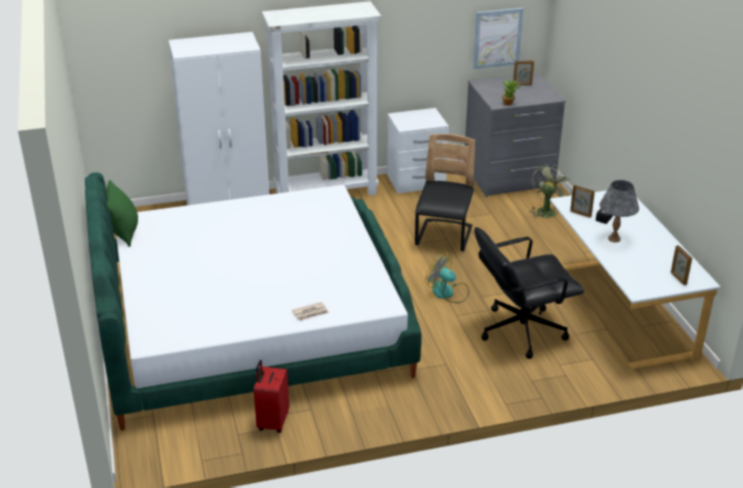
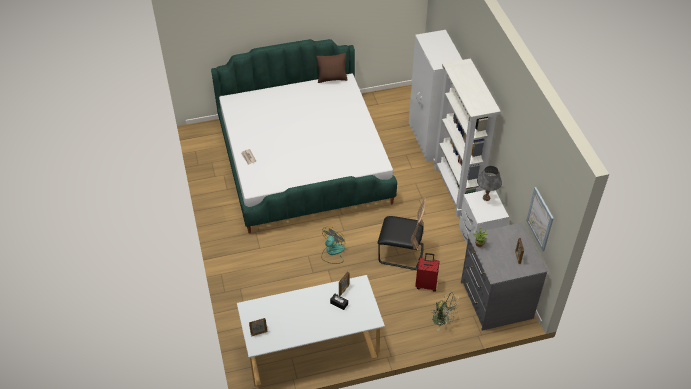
camera: 90 degrees right, 15 degrees up
green pillow [106,180,138,247] -> brown pillow [316,53,348,83]
red suitcase [254,360,289,433] -> red suitcase moved to [415,253,440,292]
black office chair [474,227,584,359] -> none
grey table lamp [599,180,639,242] -> grey table lamp moved to [477,166,502,201]

